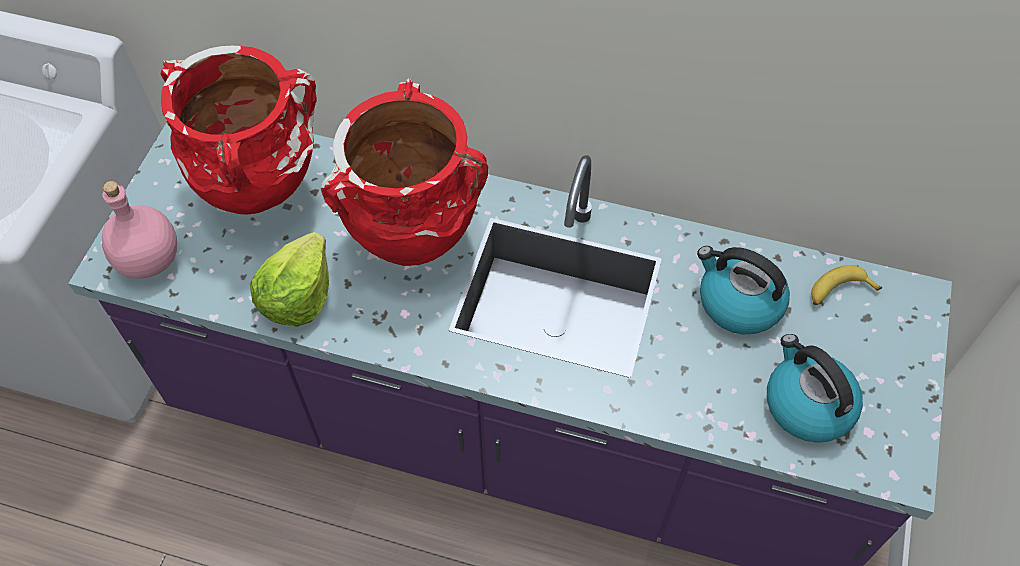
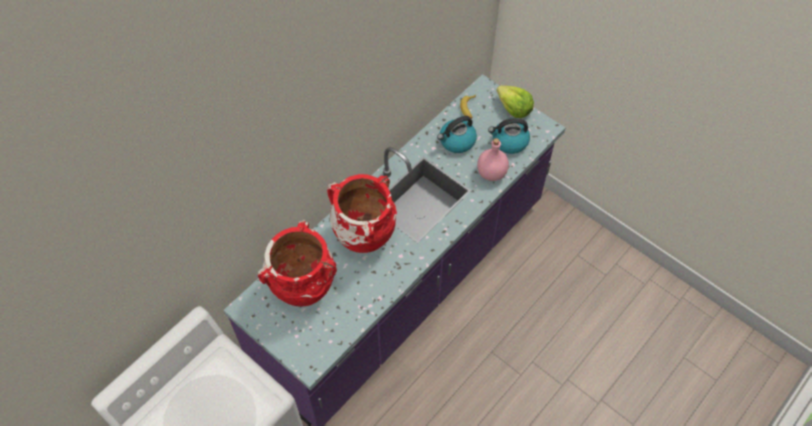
camera: 65 degrees left, 0 degrees up
pink bottle [102,181,177,278] -> pink bottle moved to [477,138,509,181]
lettuce [250,232,329,327] -> lettuce moved to [496,85,534,118]

